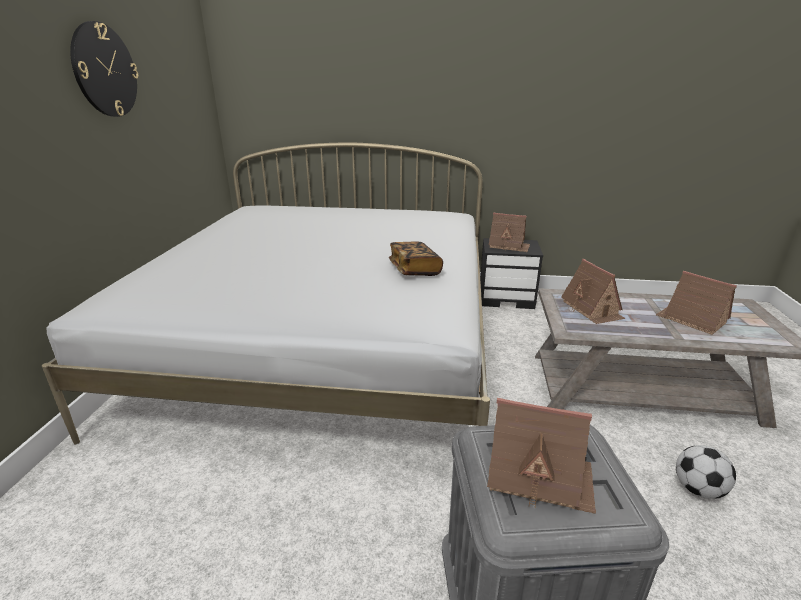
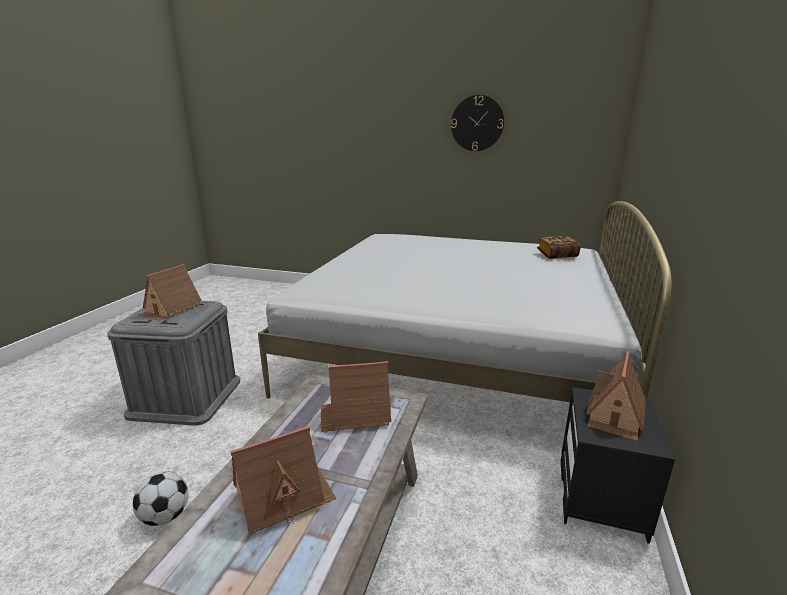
camera: 100 degrees right, 5 degrees down
book [389,242,443,276] -> book moved to [537,236,581,259]

